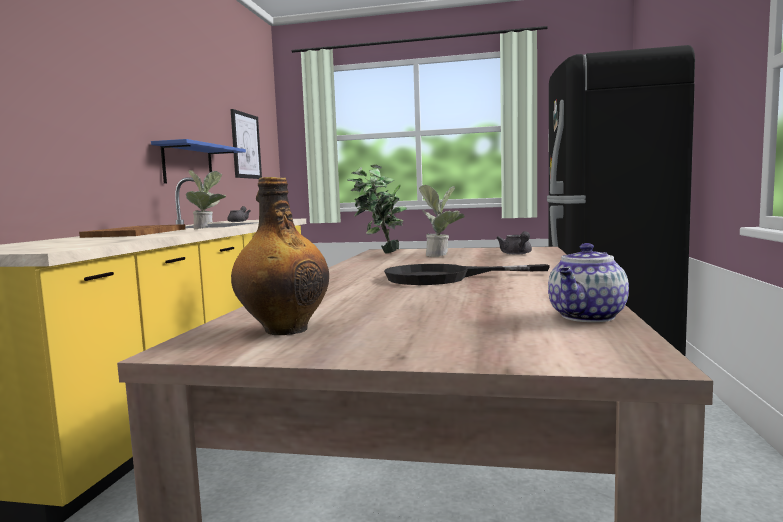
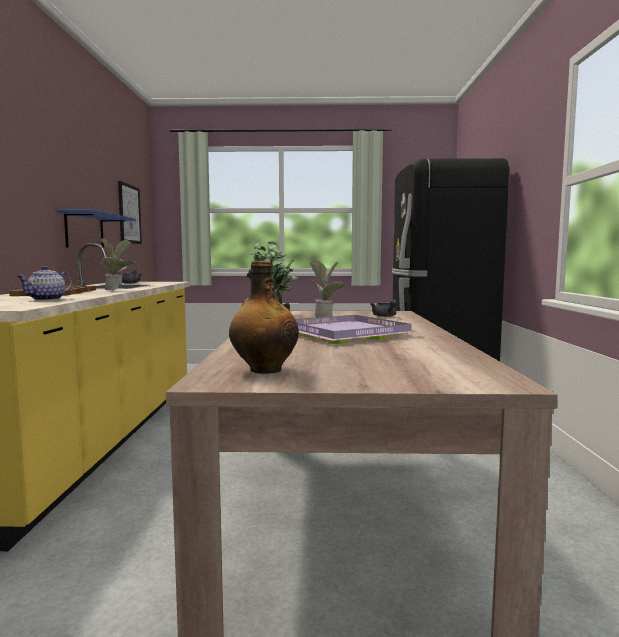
camera: 10 degrees left, 0 degrees up
black frying pan [384,264,550,285] -> purple tray [295,315,420,344]
teapot [548,243,629,322] -> teapot moved to [17,266,73,300]

